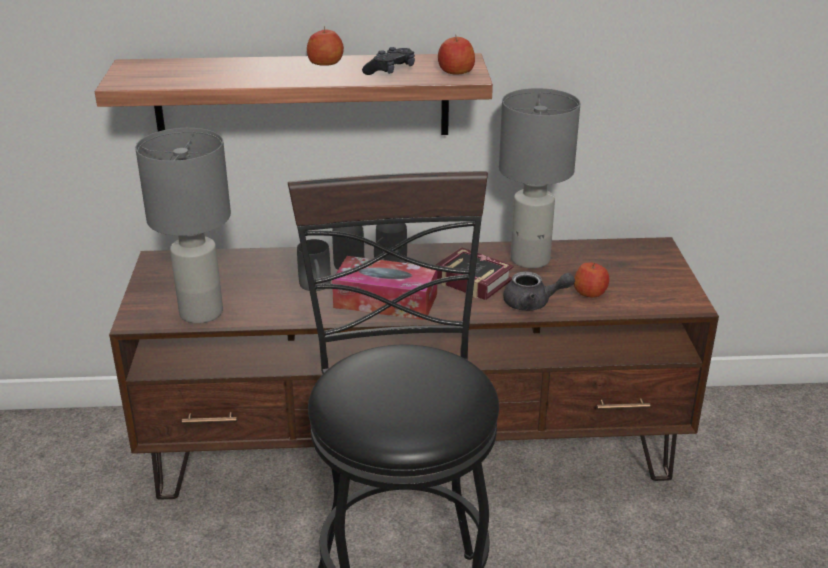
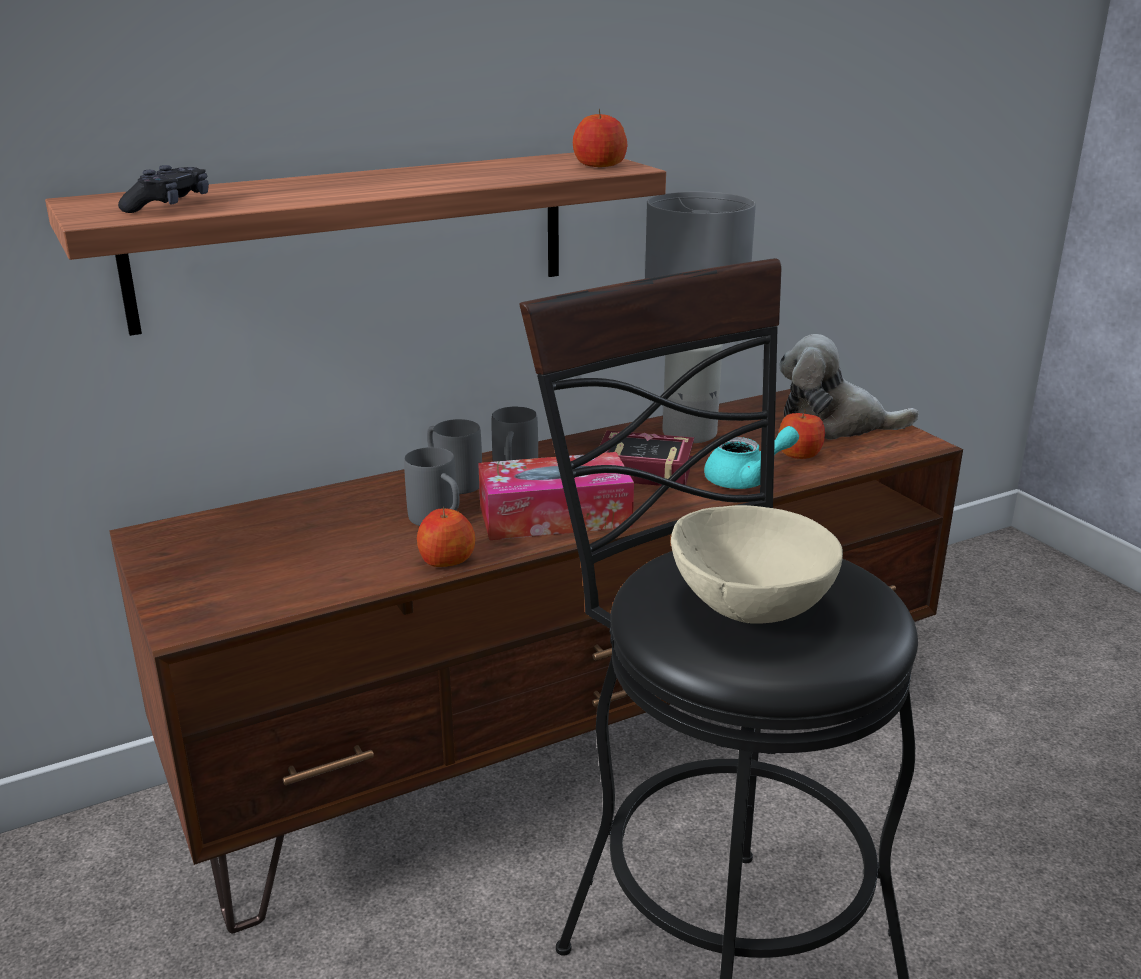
camera: 25 degrees left, 5 degrees down
grey table lamp [135,128,231,324] -> none
apple [307,26,344,66] -> apple moved to [417,507,475,567]
black game controller [362,47,415,75] -> black game controller moved to [118,165,209,213]
grey teapot [503,271,575,311] -> turquoise teapot [704,426,799,489]
none -> beige bowl [671,505,843,624]
none -> plush toy [779,334,919,440]

